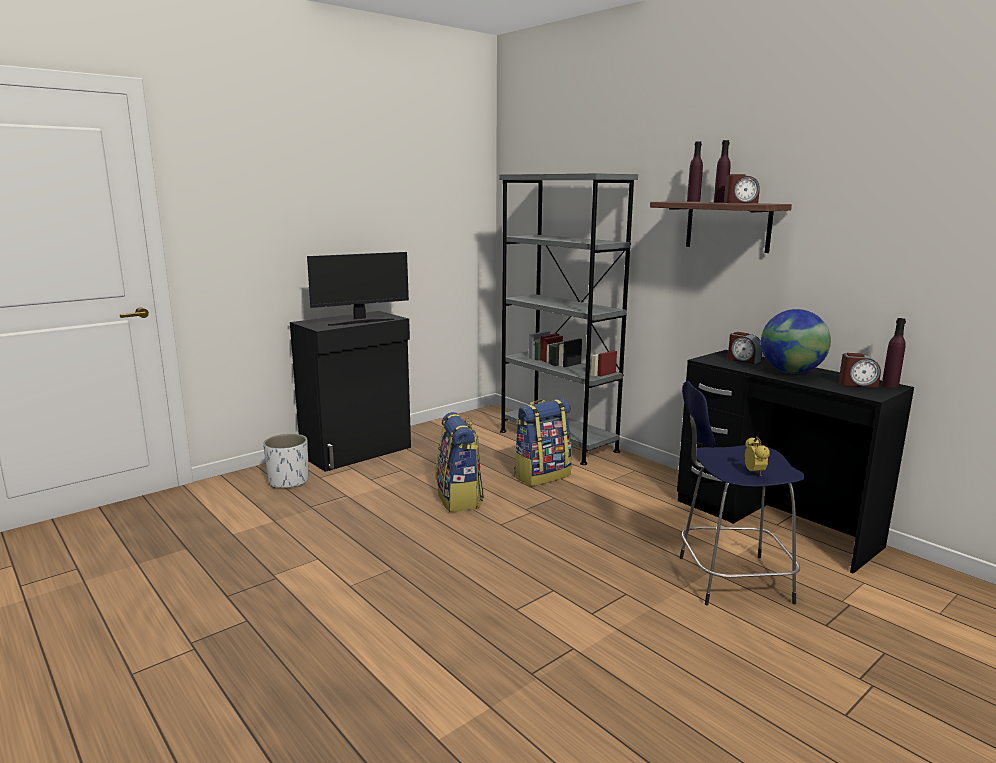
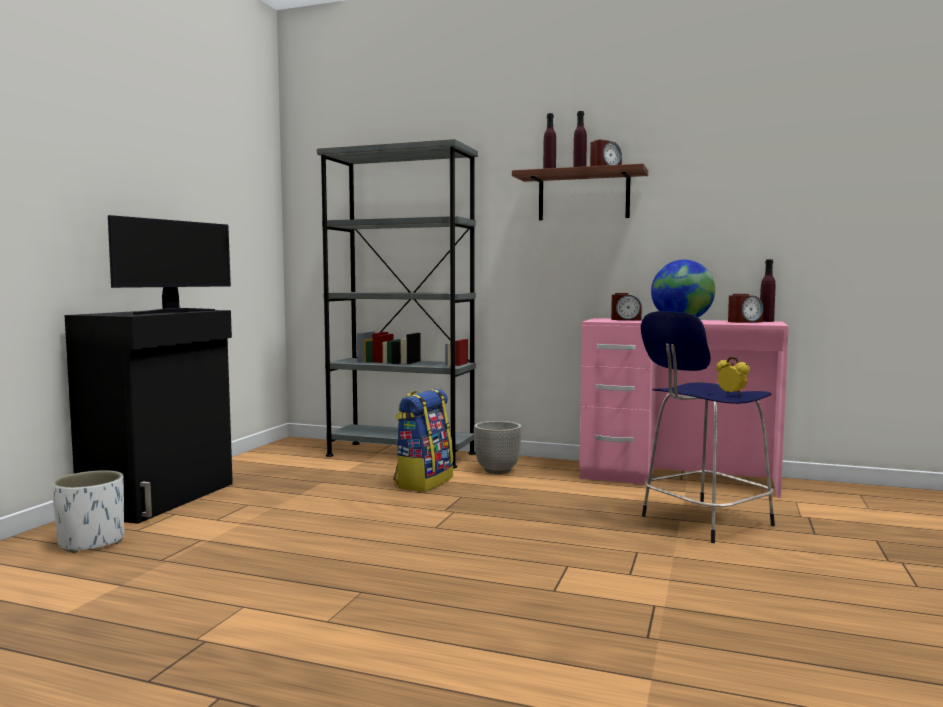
camera: 30 degrees left, 10 degrees down
backpack [435,412,484,512] -> none
black desk [677,350,914,574] -> pink desk [580,318,789,498]
none -> planter [474,421,522,474]

